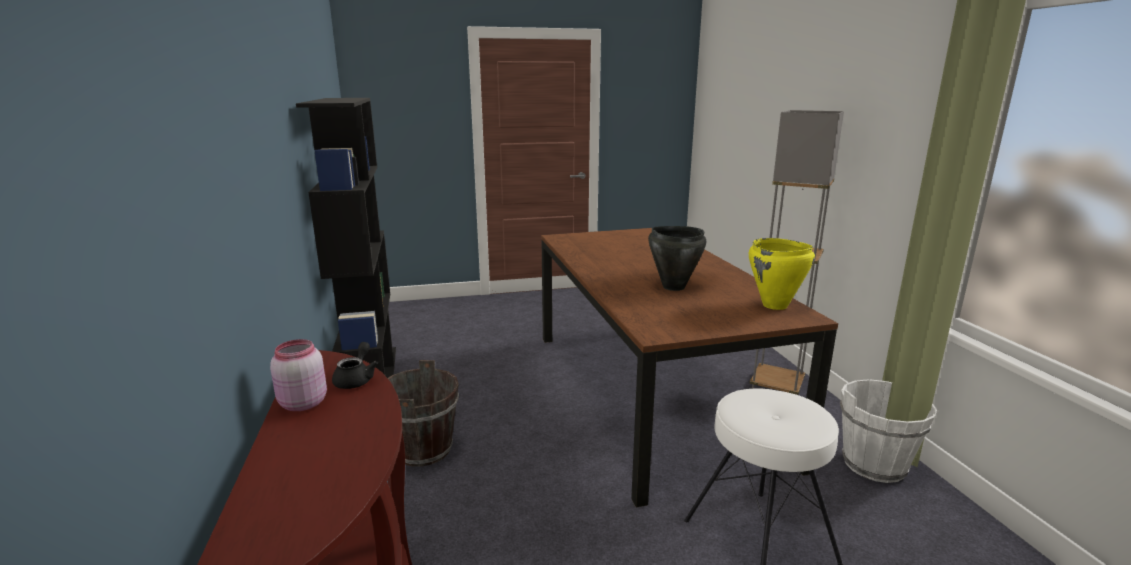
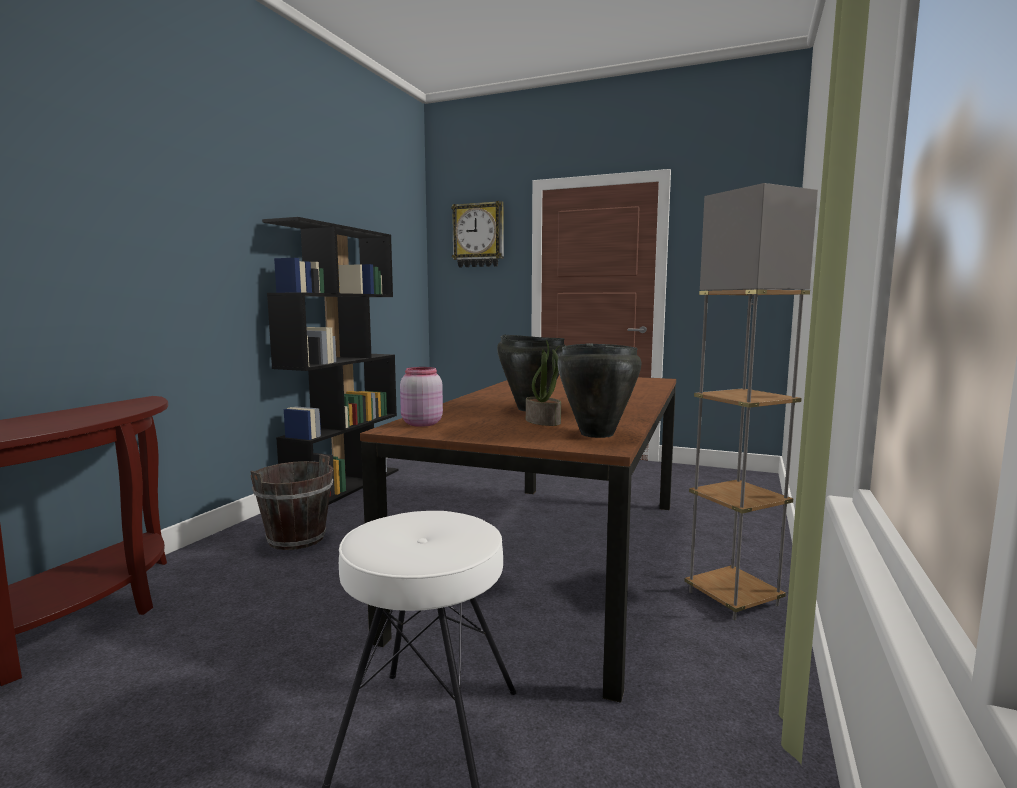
camera: 35 degrees right, 10 degrees down
pink jar [270,339,327,411] -> pink jar moved to [400,367,443,427]
black teapot [332,342,378,389] -> none
yellow cooking pot [749,238,815,310] -> black cooking pot [557,343,641,438]
white bucket [840,379,937,483] -> none
none -> wall clock [451,201,504,267]
none -> potted plant [526,340,561,426]

